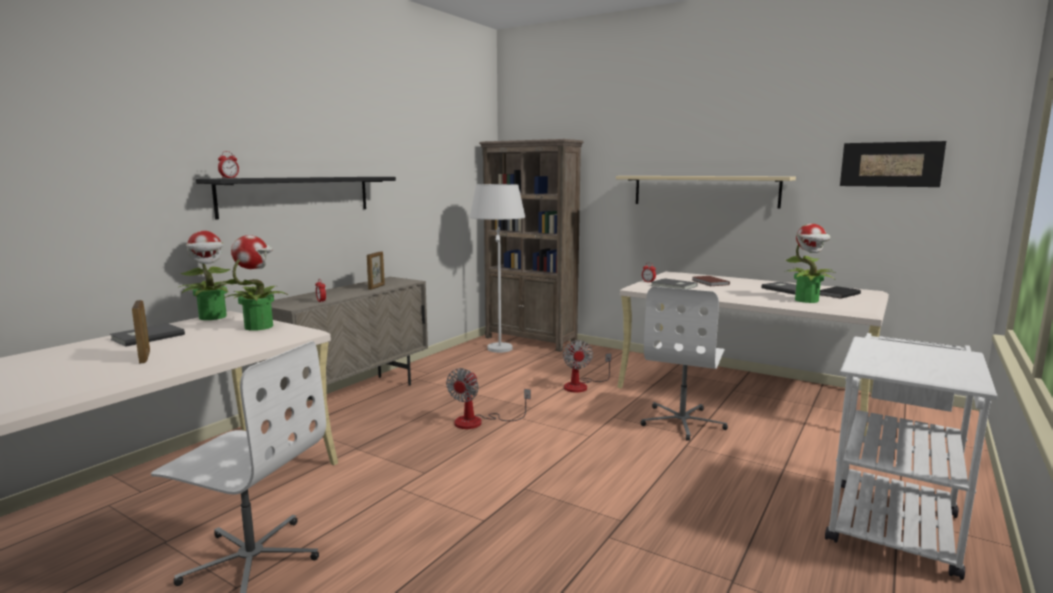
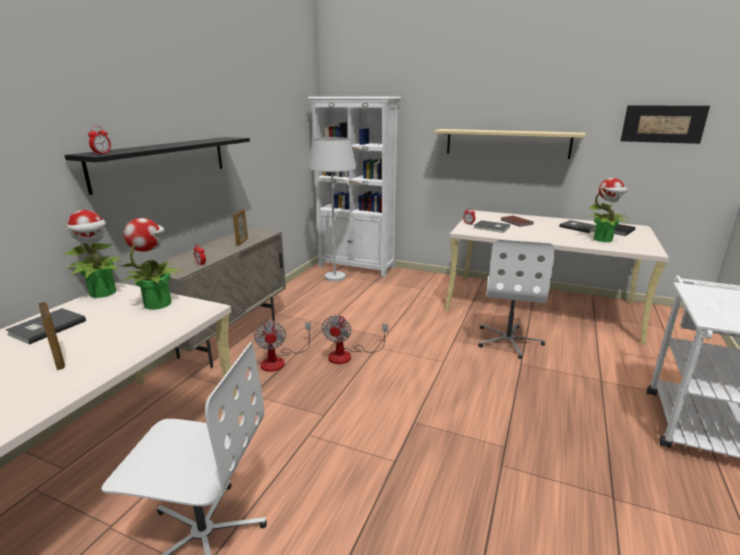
camera: 10 degrees left, 10 degrees up
brown bookcase [479,139,584,352] -> white bookcase [308,97,401,277]
fan [563,340,611,393] -> fan moved to [254,321,311,372]

